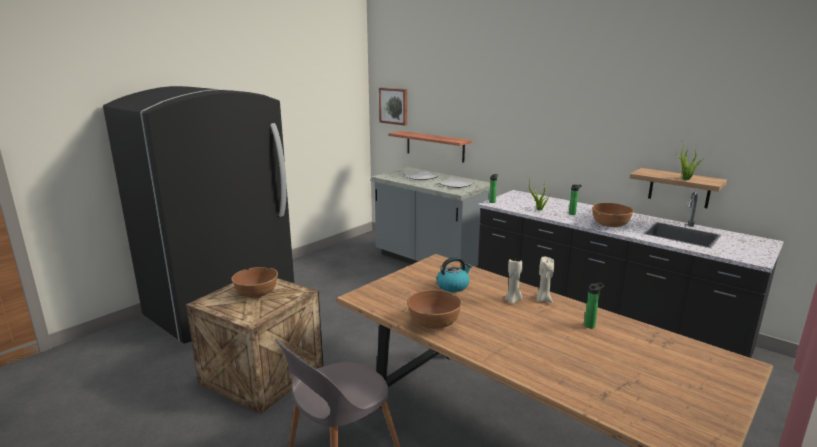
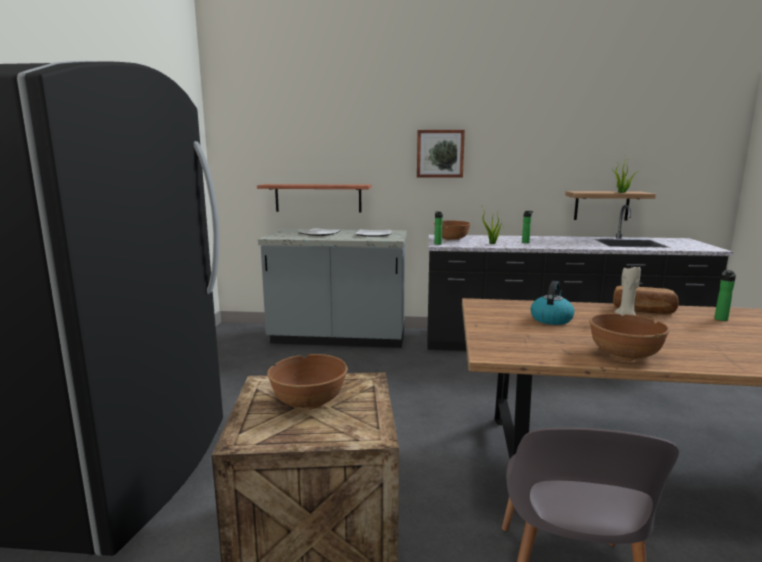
camera: 35 degrees left, 5 degrees down
picture [379,88,407,126] -> picture moved to [417,130,465,178]
beige candle [536,257,554,303] -> bread [613,286,679,314]
brown bowl [592,203,634,227] -> brown bowl moved to [434,220,471,241]

